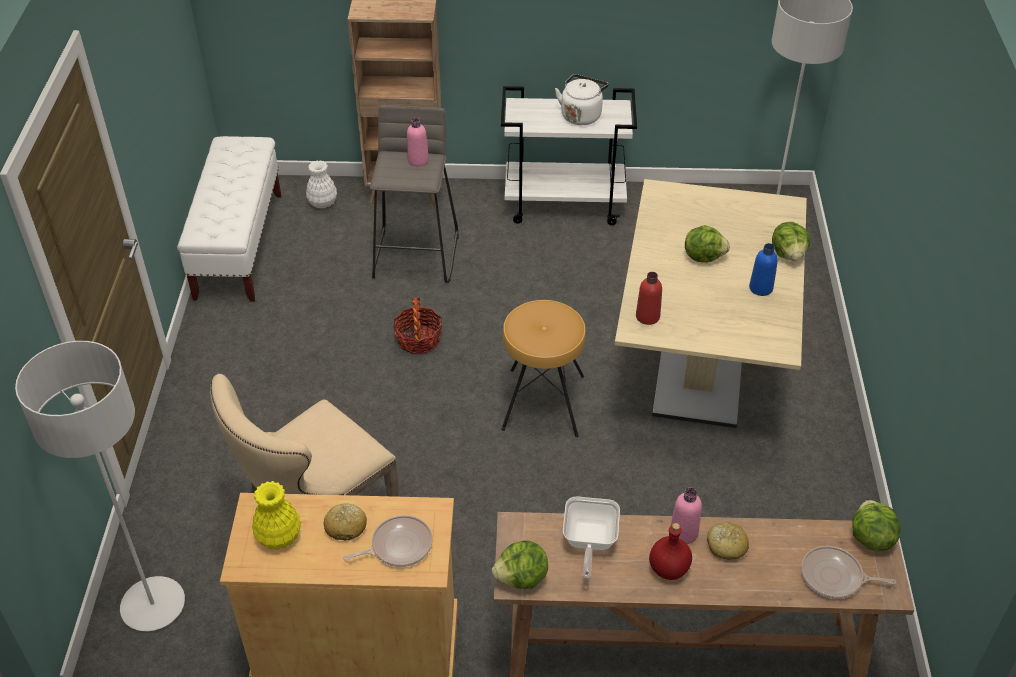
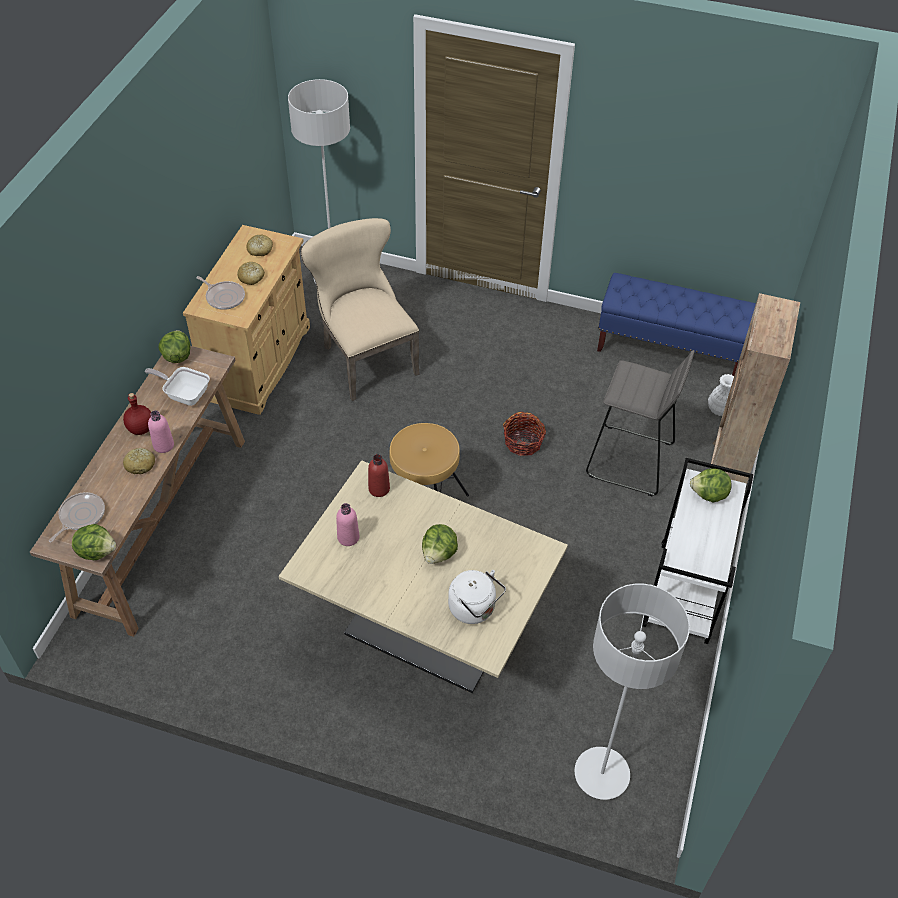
camera: 105 degrees right, 5 degrees up
white bench [177,136,281,302] -> blue bench [597,273,756,376]
yellow vase [252,481,301,550] -> bread [246,235,273,256]
frying pan [343,515,433,567] -> frying pan turned 45 degrees counterclockwise [196,276,245,310]
pink bottle [407,118,429,166] -> pink bottle moved to [336,503,359,546]
white kettle [555,74,609,125] -> white kettle moved to [448,570,506,624]
blue bottle [749,243,778,296] -> none
lettuce [772,222,810,261] -> lettuce moved to [690,468,732,502]

